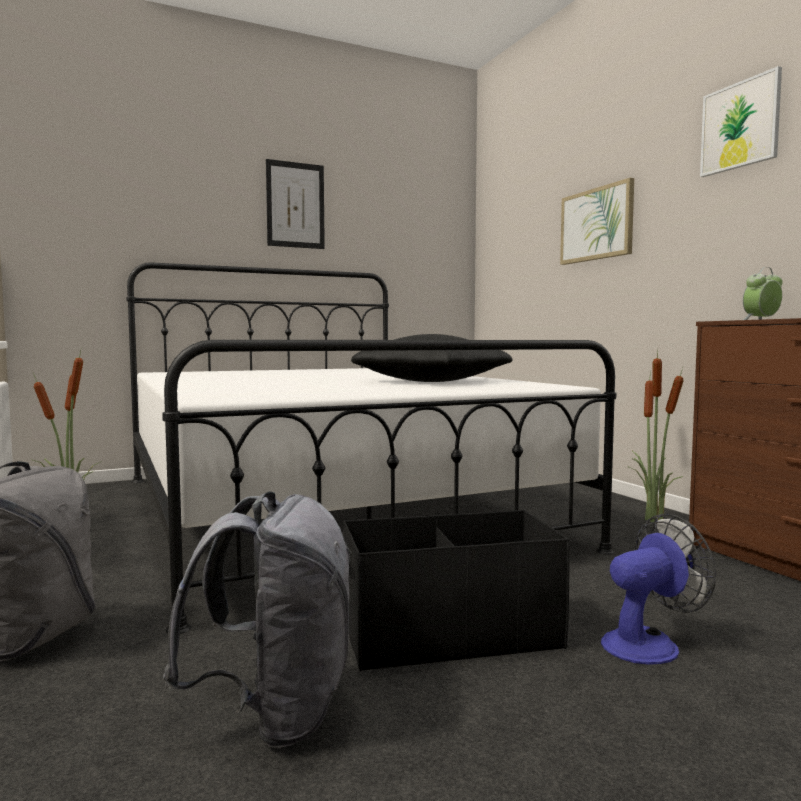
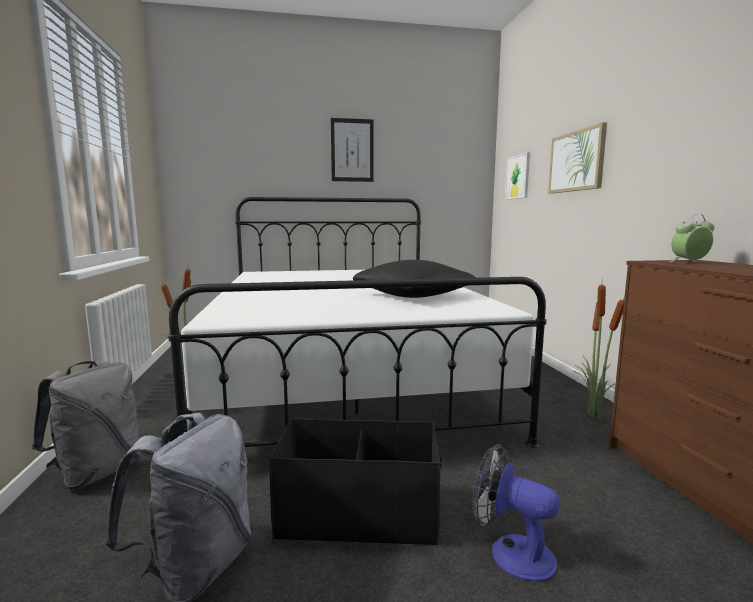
camera: 15 degrees right, 5 degrees up
fan [601,514,716,665] -> fan turned 135 degrees counterclockwise [472,444,560,582]
picture [700,66,782,177] -> picture moved to [505,152,530,200]

